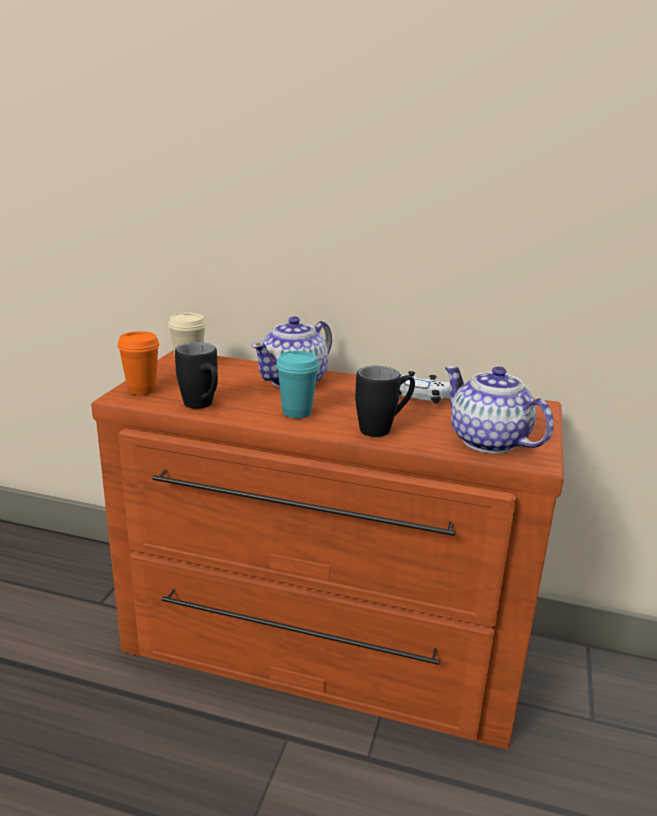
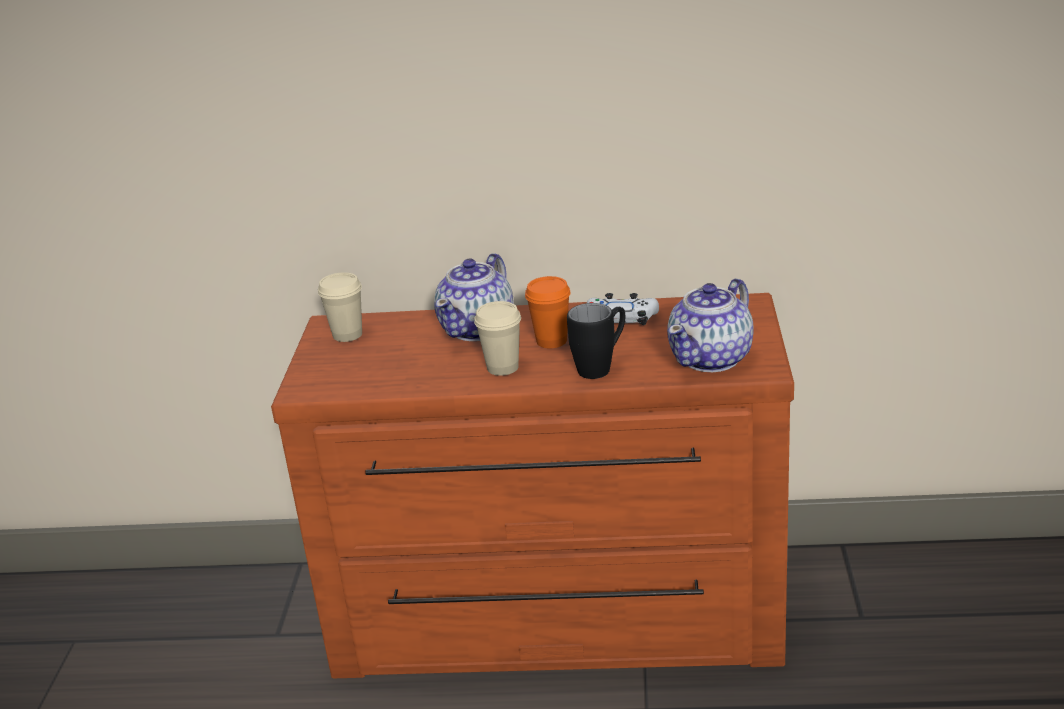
camera: 10 degrees left, 5 degrees up
orange cup [117,331,160,395] -> orange cup moved to [525,276,571,348]
black mug [175,342,218,409] -> none
turquoise cup [276,351,319,418] -> beige cup [474,301,521,376]
teapot [444,366,554,454] -> teapot turned 90 degrees counterclockwise [667,278,754,372]

